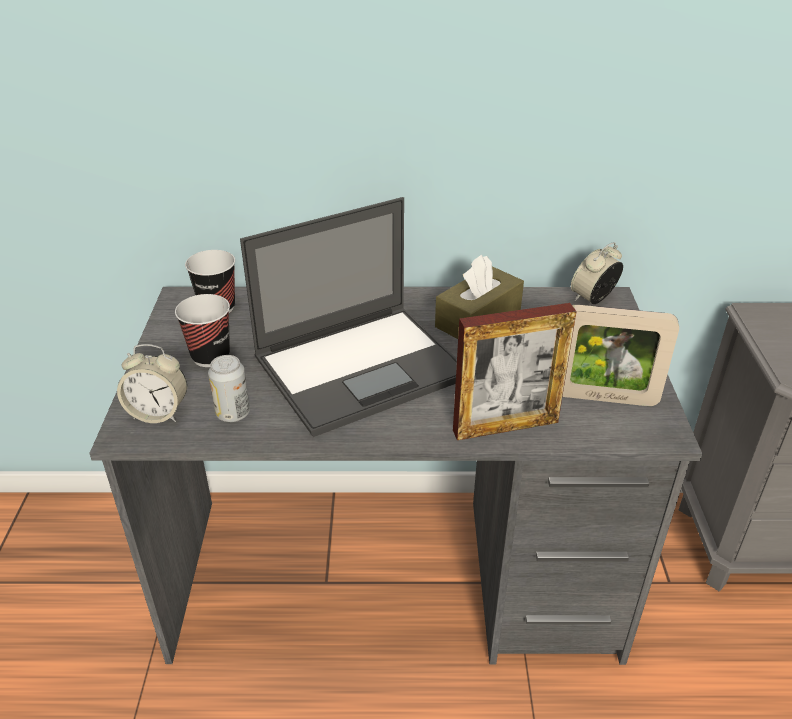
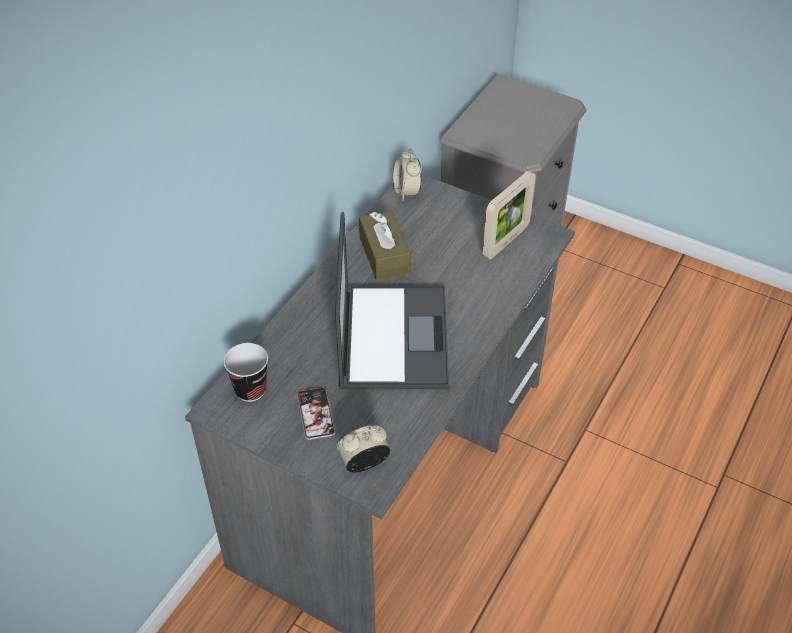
camera: 60 degrees left, 10 degrees up
alarm clock [117,344,187,423] -> alarm clock turned 150 degrees counterclockwise [337,425,391,472]
cup [175,294,230,367] -> phone [297,388,335,440]
can [208,355,250,422] -> none
picture frame [453,303,577,440] -> none

